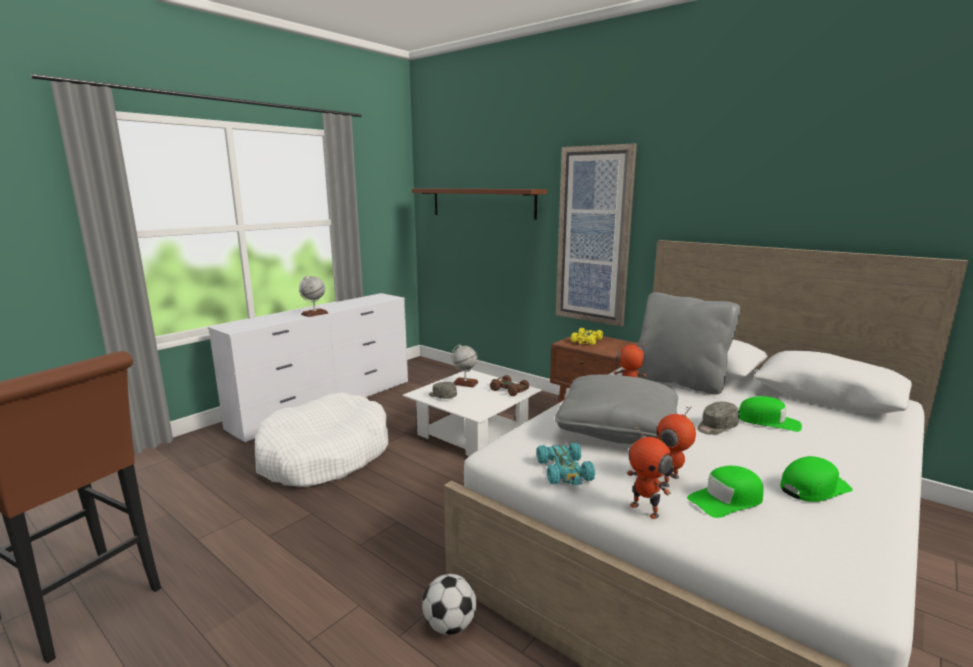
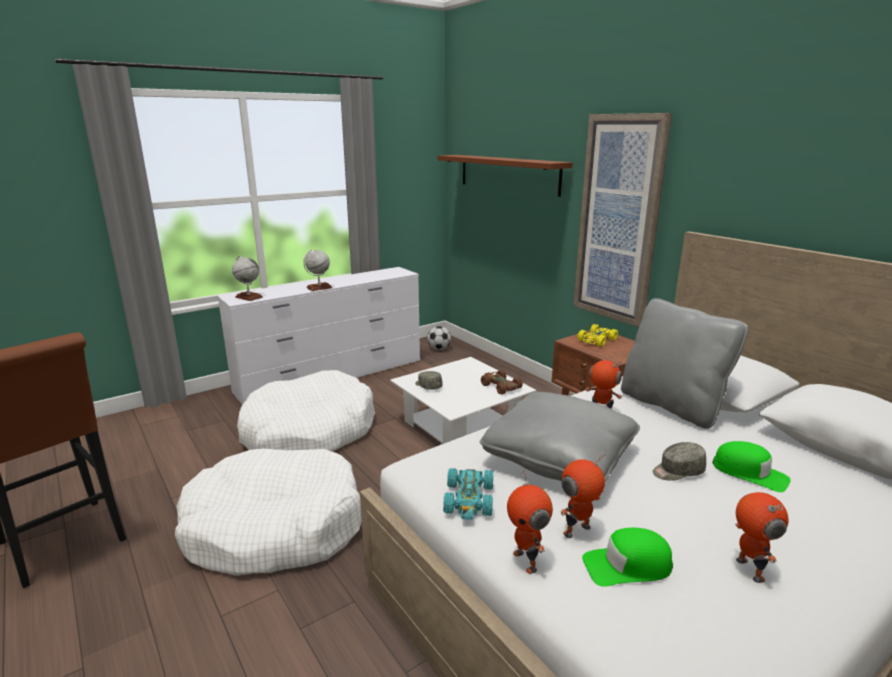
camera: 15 degrees right, 5 degrees up
football [422,574,477,635] -> football moved to [427,326,451,350]
globe [451,344,478,387] -> globe moved to [232,255,263,301]
green cap [780,456,853,502] -> toy robot [735,492,789,583]
none -> white dog bed [175,449,362,576]

